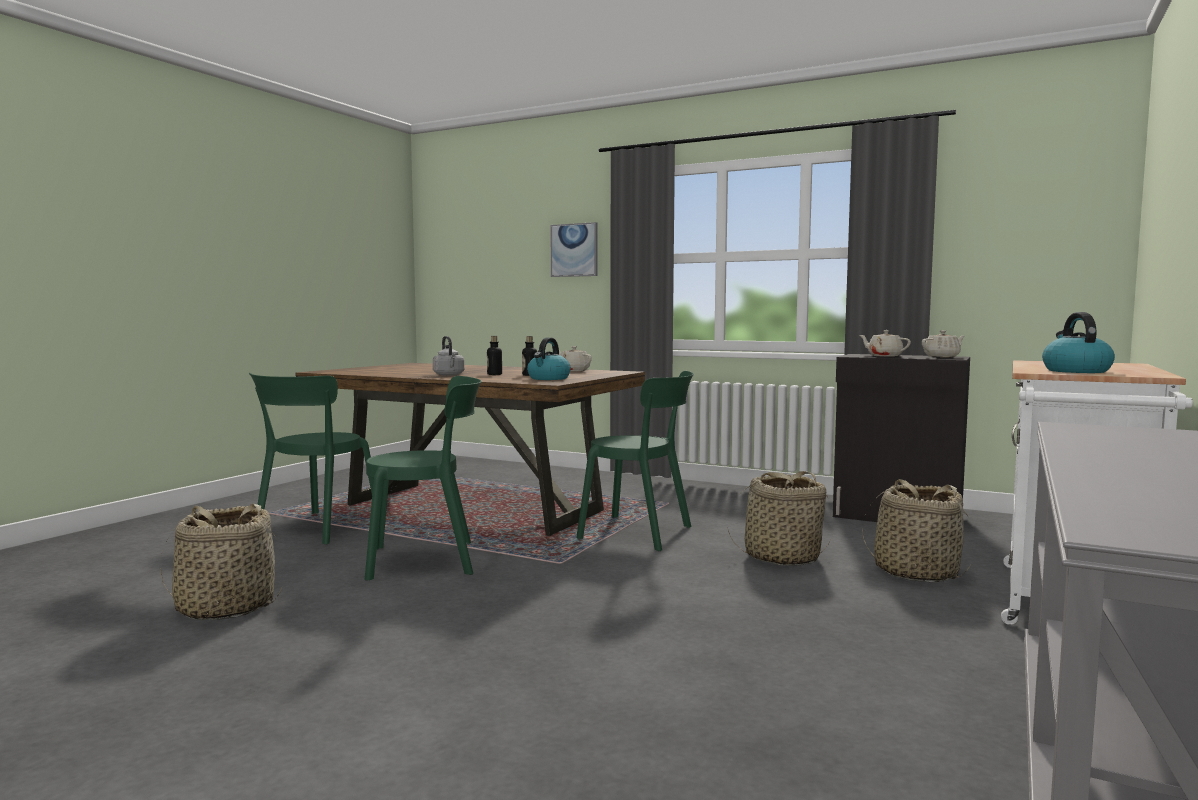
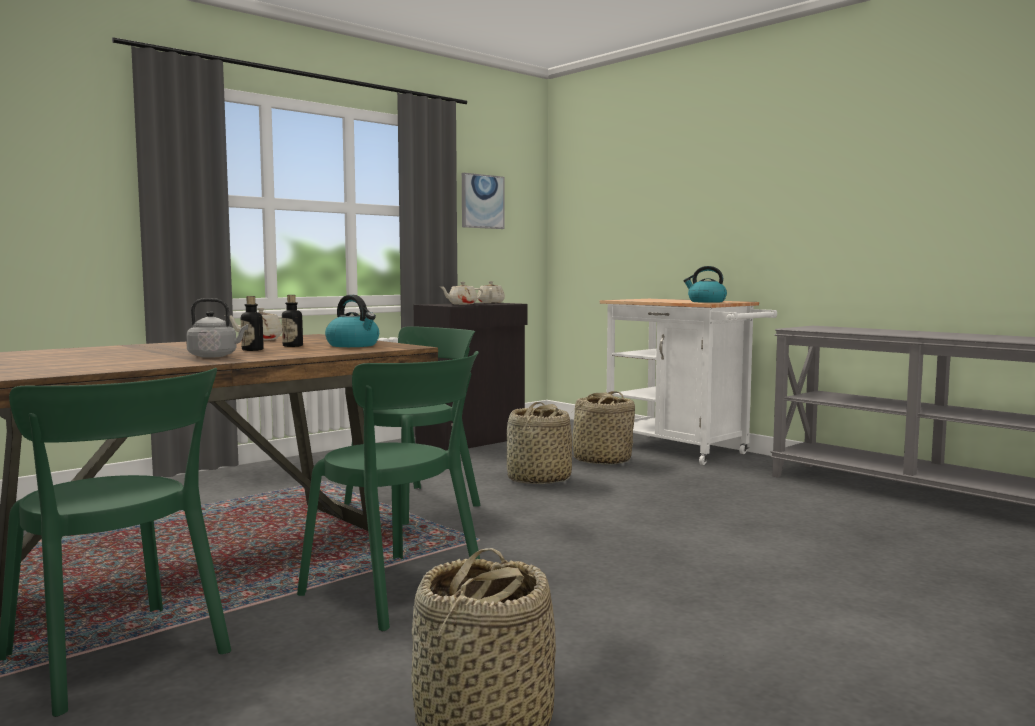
camera: 70 degrees left, 0 degrees up
green chair [365,376,482,581] -> green chair turned 120 degrees clockwise [297,351,480,631]
picture [550,222,598,277] -> picture moved to [462,173,505,229]

